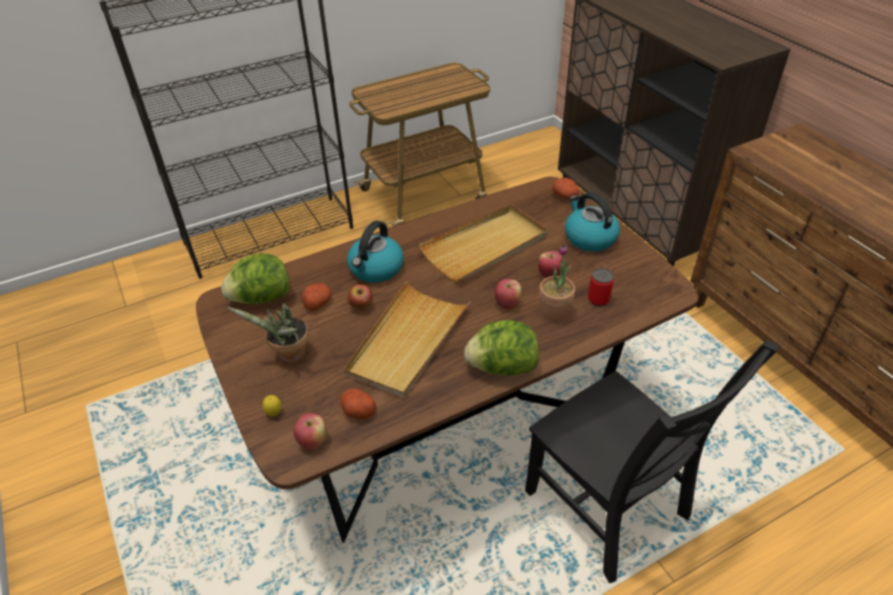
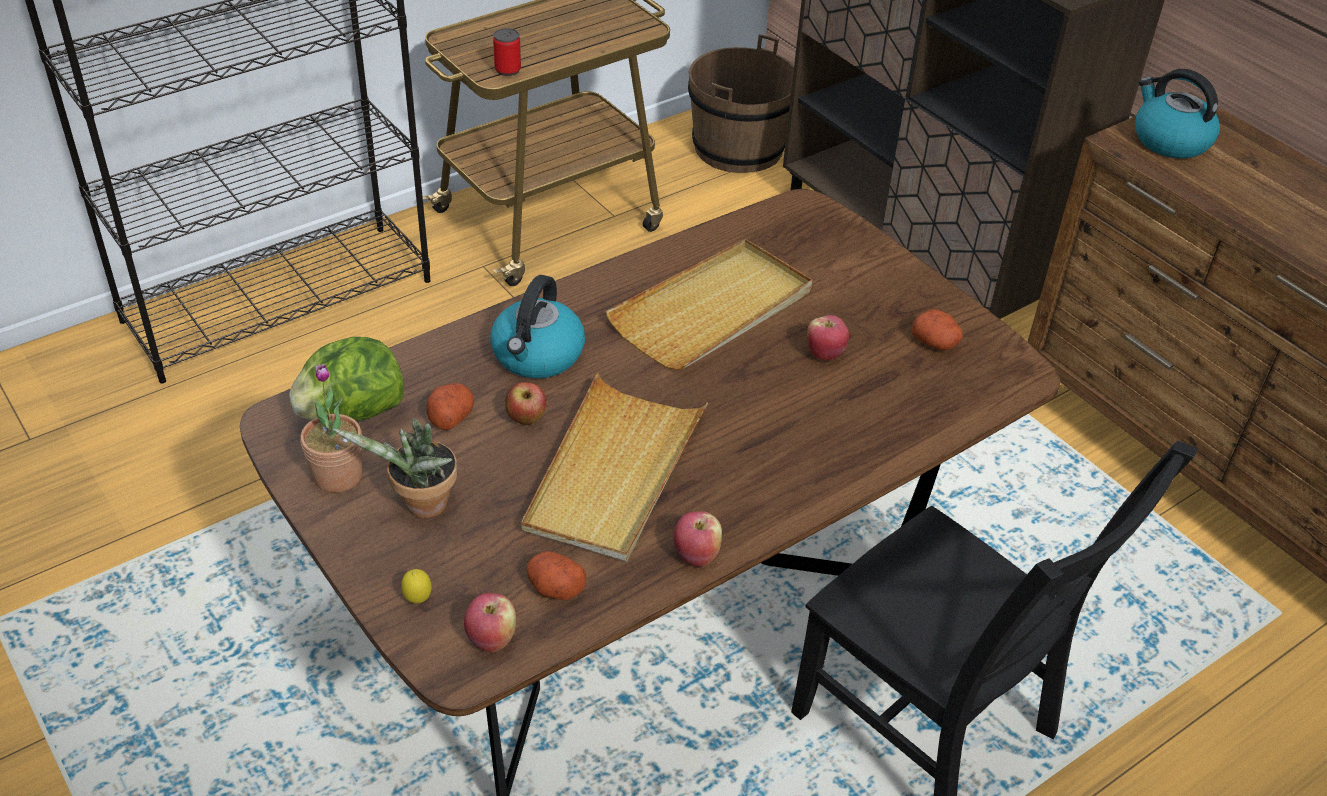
camera: 10 degrees left, 0 degrees up
lettuce [464,320,539,376] -> none
apple [495,279,522,310] -> apple moved to [673,511,722,567]
potted plant [540,245,575,322] -> potted plant moved to [300,364,362,493]
potato [552,178,579,200] -> potato moved to [912,309,963,350]
kettle [565,192,620,251] -> kettle moved to [1135,69,1220,158]
can [588,268,614,306] -> can moved to [493,28,521,76]
none -> brown bucket [688,34,794,173]

